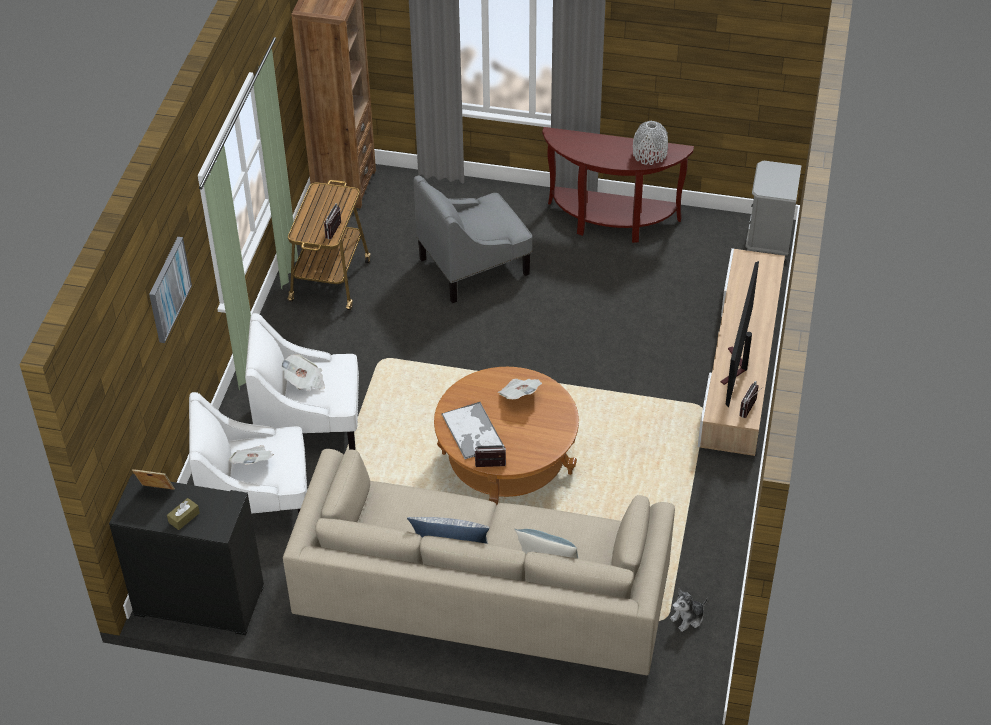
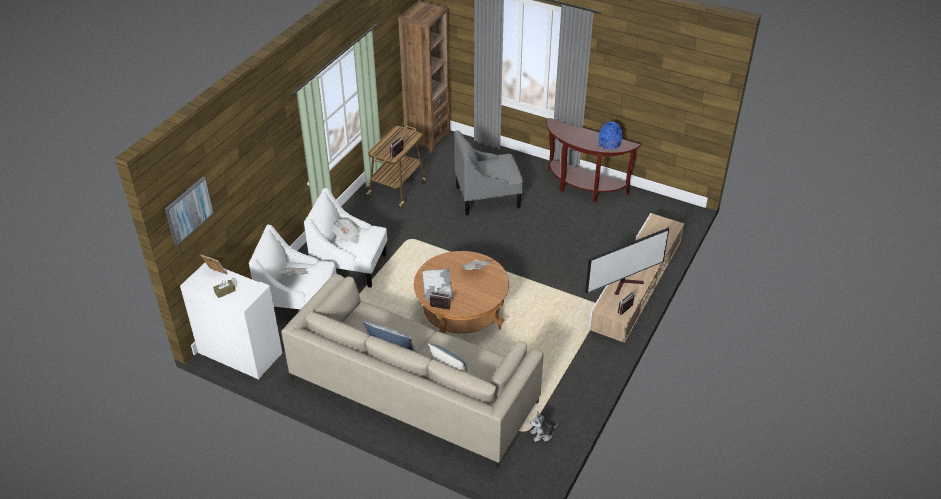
camera: 15 degrees right, 5 degrees down
black cabinet [109,474,264,635] -> white cabinet [180,262,282,381]
picture [149,237,192,343] -> picture moved to [165,177,214,246]
grey vase [633,121,668,165] -> blue vase [599,121,623,150]
television [720,261,759,408] -> television turned 150 degrees counterclockwise [585,227,669,295]
grey nightstand [745,161,802,261] -> none

